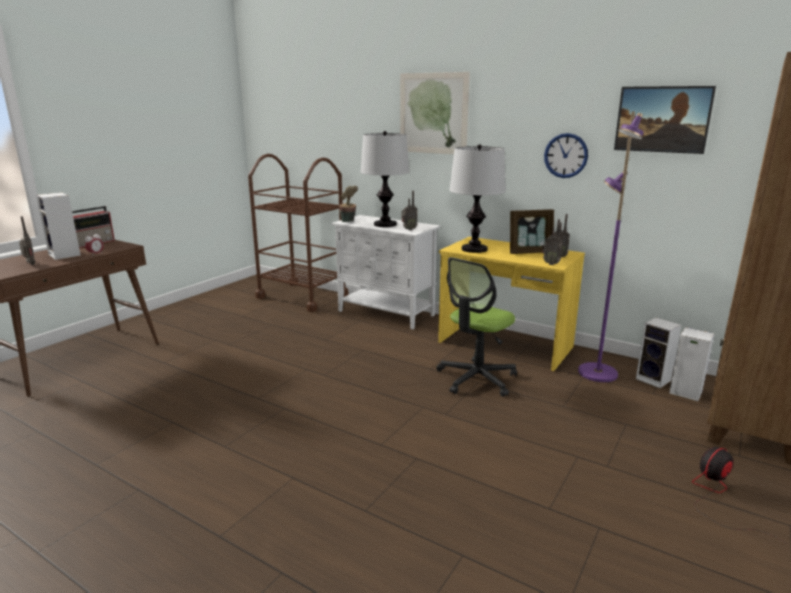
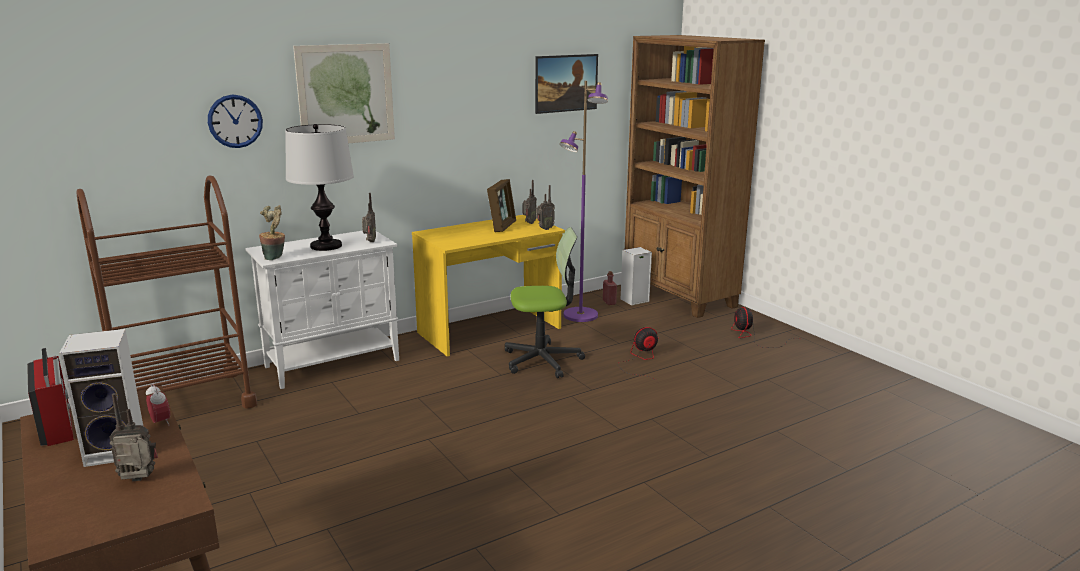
camera: 65 degrees left, 0 degrees up
office chair [436,257,517,397] -> office chair turned 75 degrees counterclockwise [505,227,585,378]
table lamp [450,144,506,253] -> none
wall clock [544,133,588,178] -> wall clock moved to [208,95,263,148]
speaker [636,317,681,388] -> red bottle [603,271,617,305]
none -> fan [622,327,659,383]

